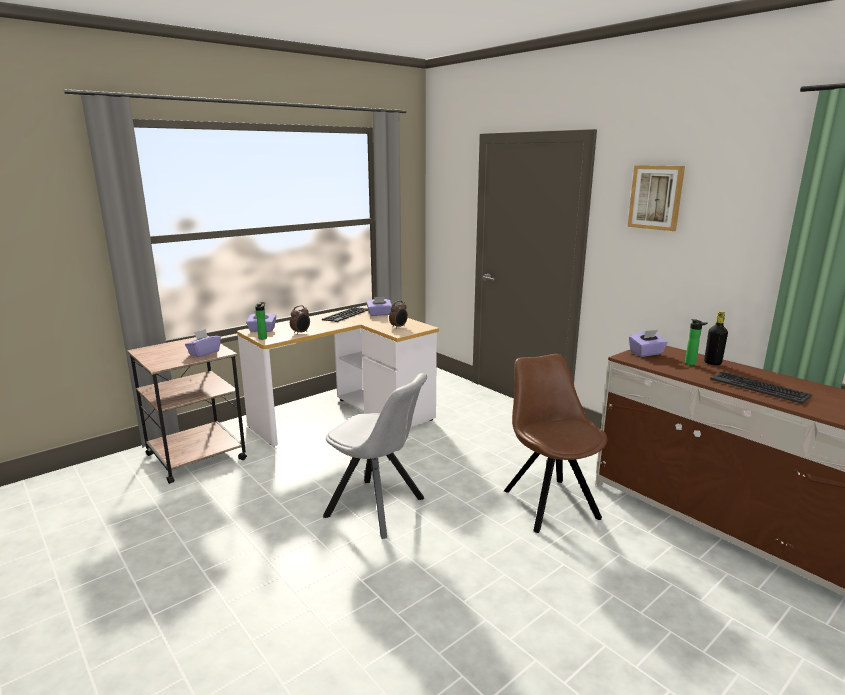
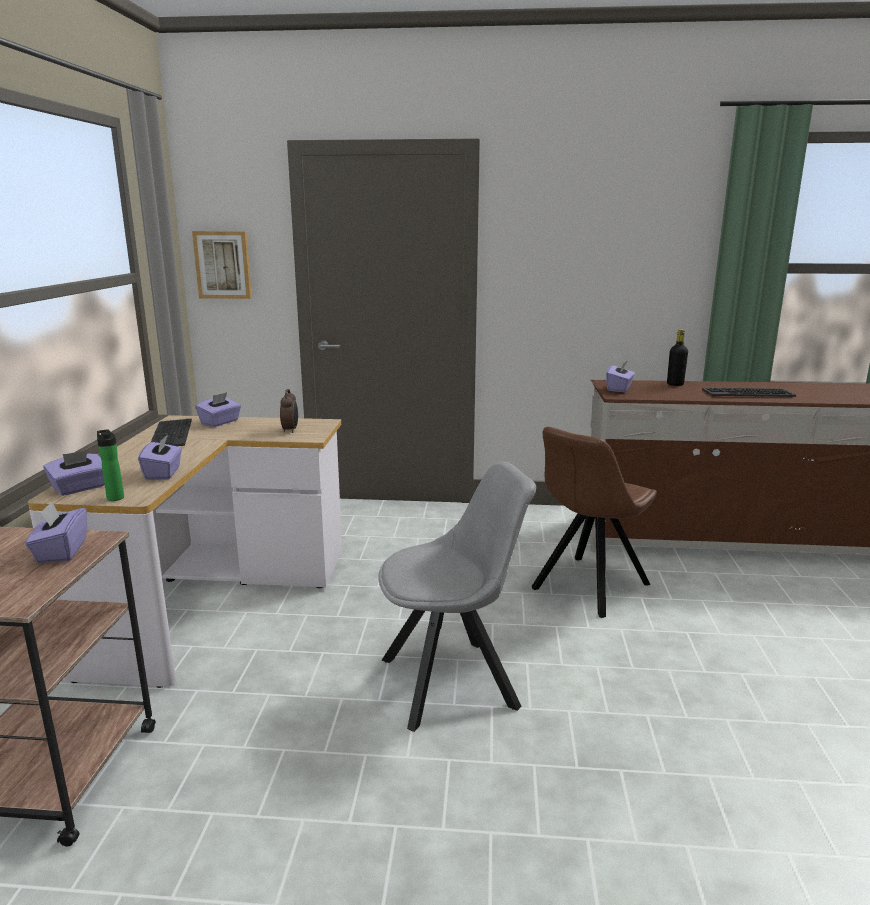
camera: 45 degrees left, 0 degrees up
alarm clock [290,305,310,335] -> purple tissue box [138,435,182,480]
brown chair [504,354,607,533] -> brown chair turned 75 degrees counterclockwise [532,427,657,618]
picture [628,165,685,231] -> picture moved to [192,231,252,299]
bottle [685,319,708,365] -> none

